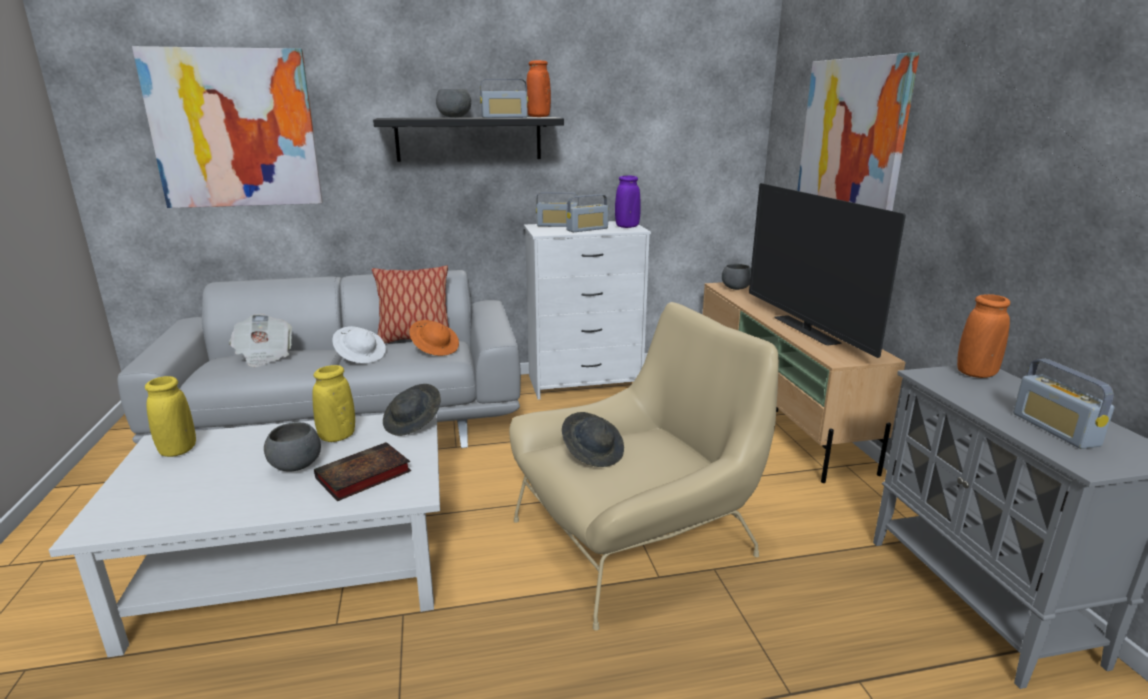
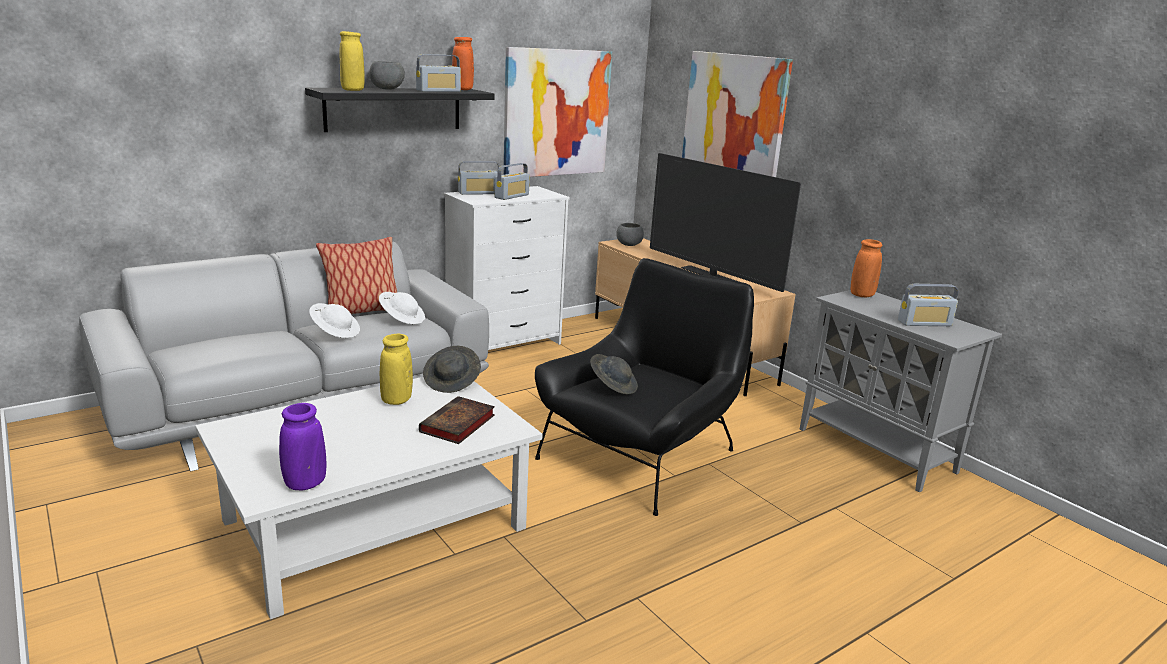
camera: 25 degrees left, 0 degrees up
picture [132,46,323,208] -> picture moved to [503,47,612,177]
yellow vase [145,376,196,457] -> yellow vase moved to [339,31,365,91]
newspaper [229,314,292,367] -> none
grey bowl [264,422,321,472] -> none
orange hat [409,320,459,356] -> white hat [379,292,425,325]
beige armchair [509,302,779,631] -> black armchair [535,258,754,516]
purple vase [615,175,641,228] -> purple vase moved to [279,403,326,490]
radio [1013,359,1115,449] -> radio turned 60 degrees counterclockwise [898,284,958,326]

